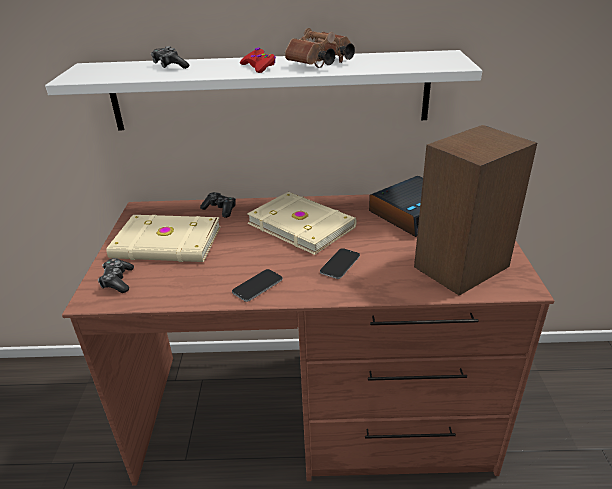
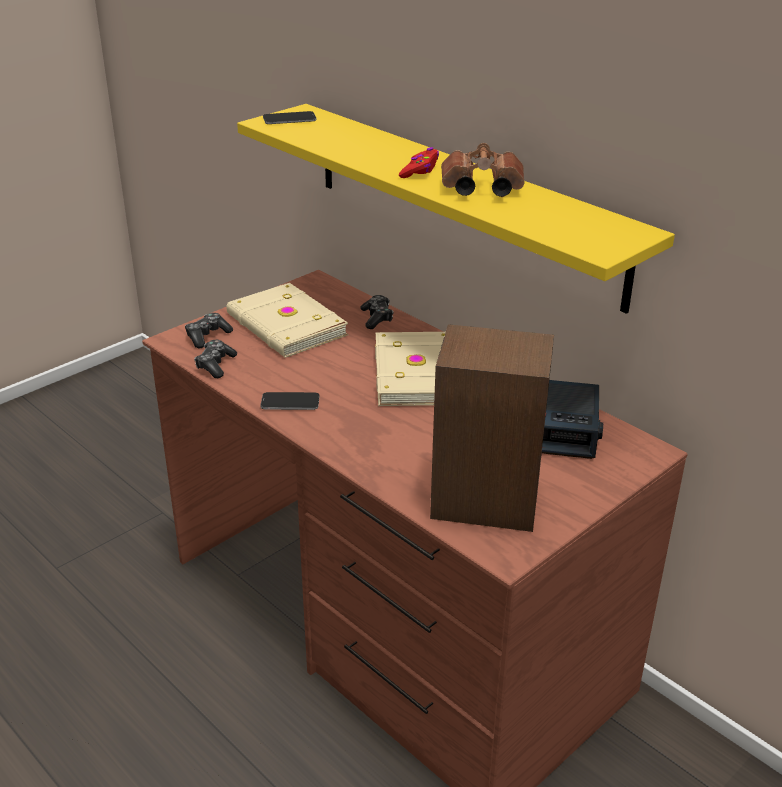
camera: 45 degrees right, 0 degrees up
white shelf [45,50,482,131] -> yellow shelf [237,104,675,314]
game controller [151,46,190,69] -> game controller moved to [194,340,237,378]
phone [320,248,360,279] -> phone moved to [263,111,317,124]

